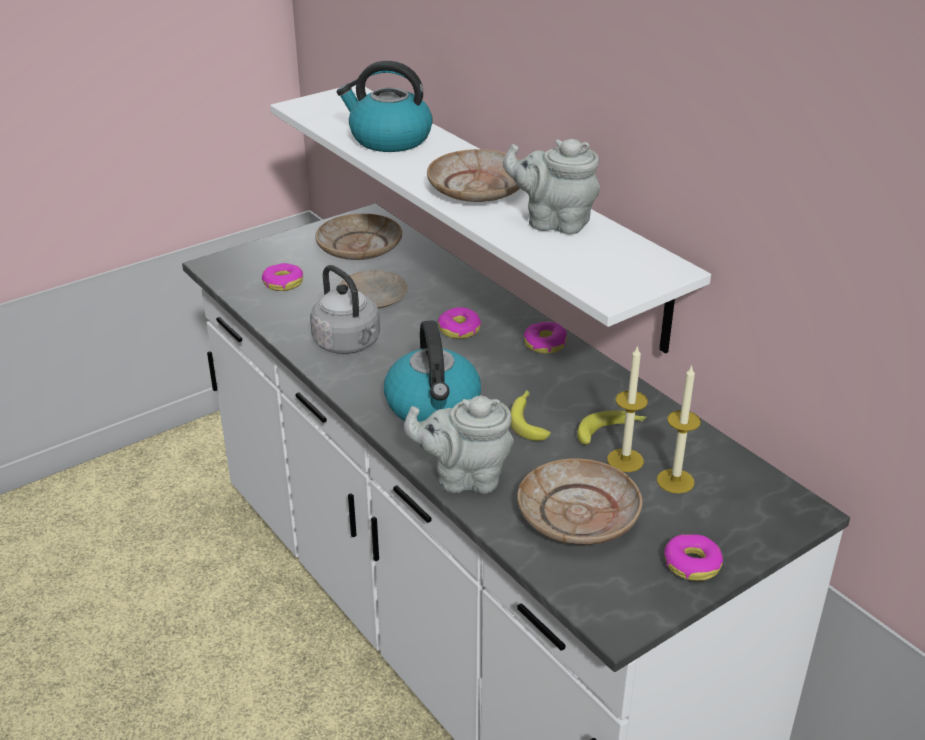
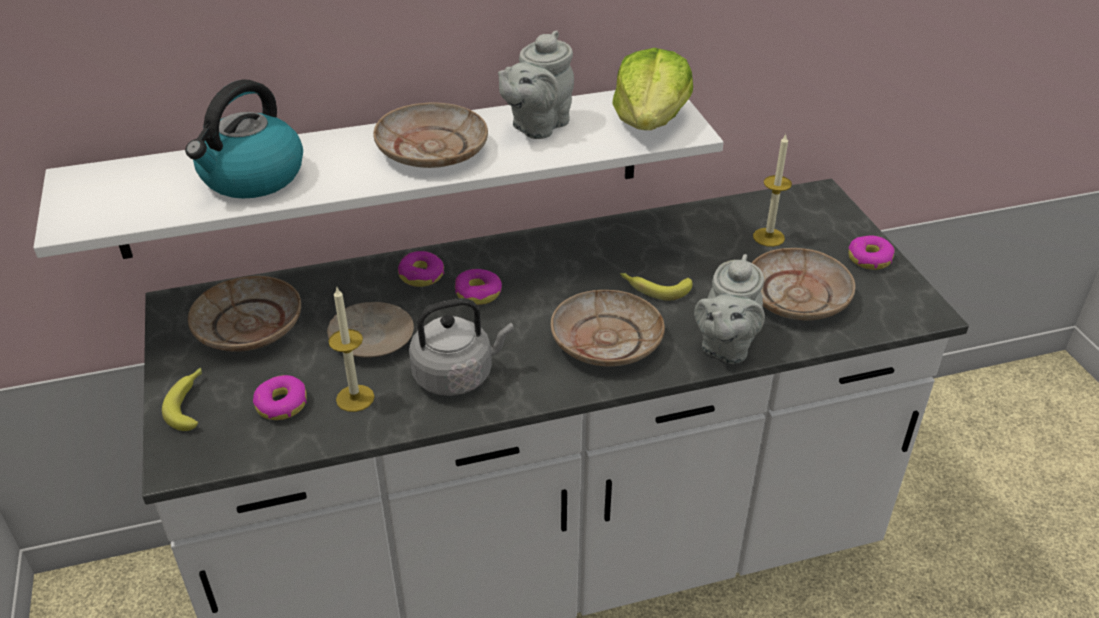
camera: 70 degrees left, 5 degrees up
kettle [384,320,481,422] -> beige plate [551,290,665,367]
donut [524,322,567,354] -> donut moved to [398,251,444,287]
banana [577,410,647,445] -> banana moved to [162,367,202,431]
candle [607,345,648,472] -> candle moved to [328,287,375,412]
none -> lettuce [612,48,693,130]

